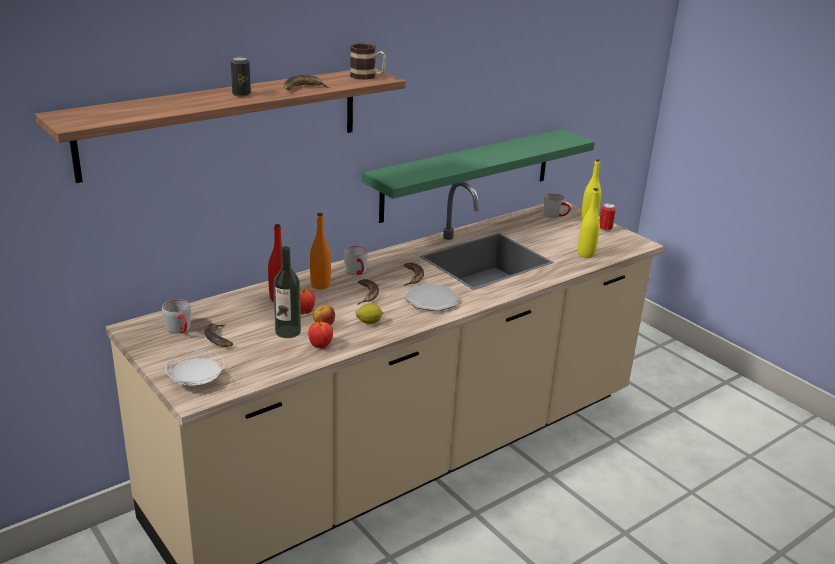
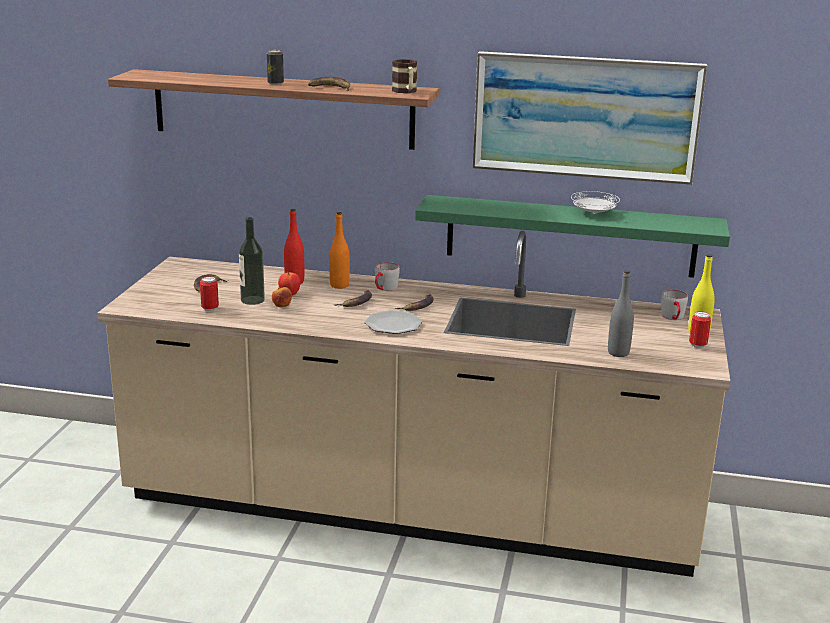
camera: 50 degrees right, 5 degrees down
grey mug [162,299,191,333] -> none
white plate [165,350,225,386] -> white plate moved to [571,191,620,214]
apple [308,321,333,349] -> none
lemon [355,304,383,324] -> none
yellow bottle [578,188,600,258] -> grey bottle [608,270,634,357]
none -> can [200,277,219,312]
none -> picture [473,51,707,185]

